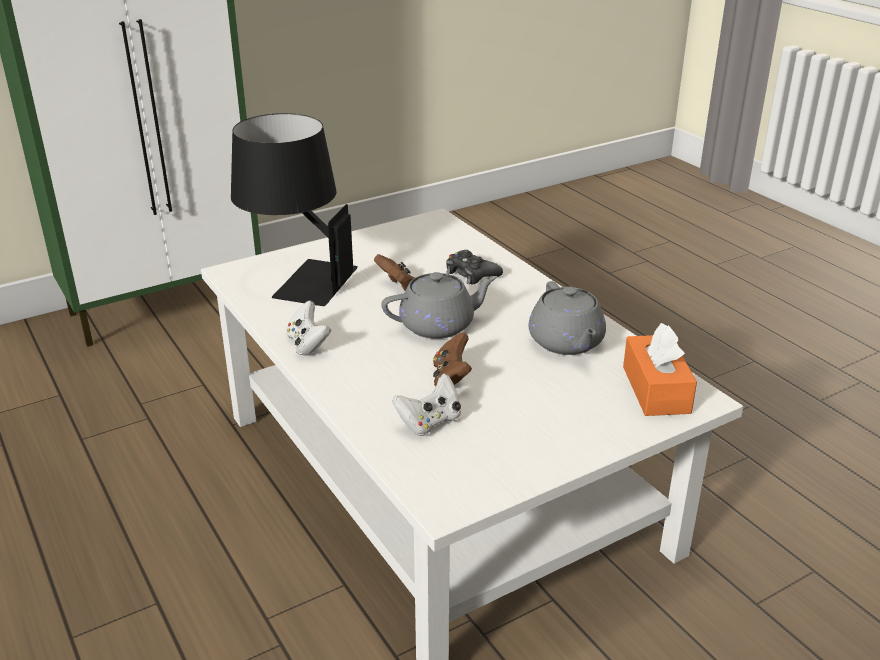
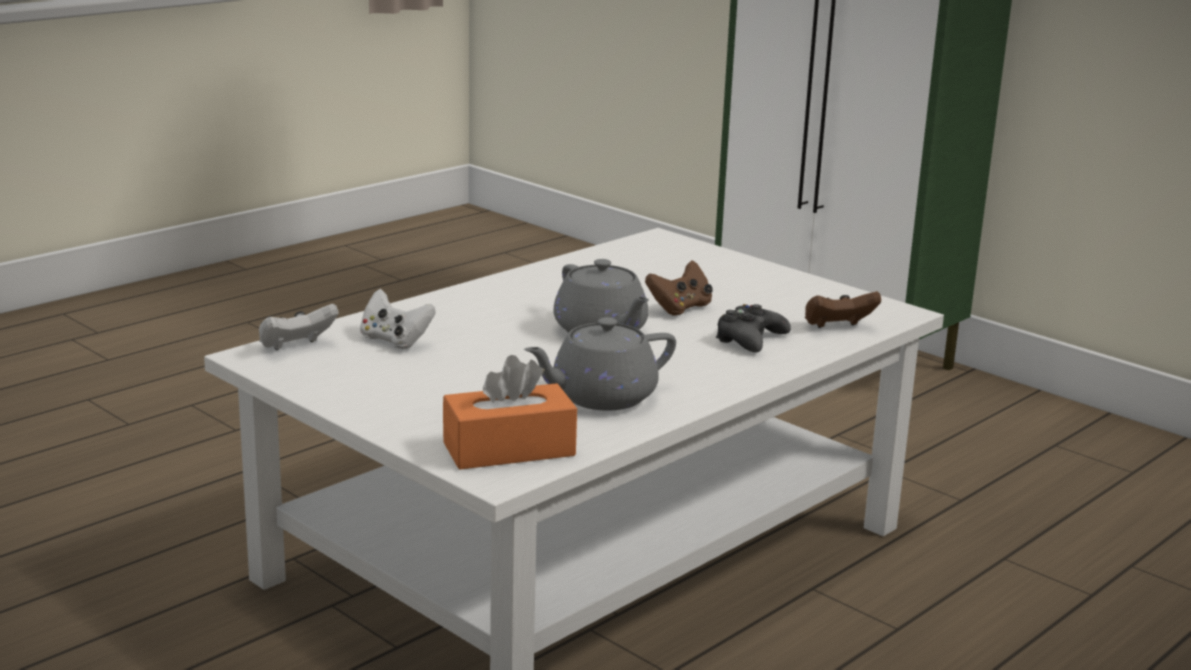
camera: 75 degrees right, 10 degrees down
black table lamp [231,113,358,306] -> none
white game controller [286,301,331,356] -> white game controller moved to [259,304,339,350]
brown game controller [433,332,472,386] -> brown game controller moved to [805,291,881,328]

